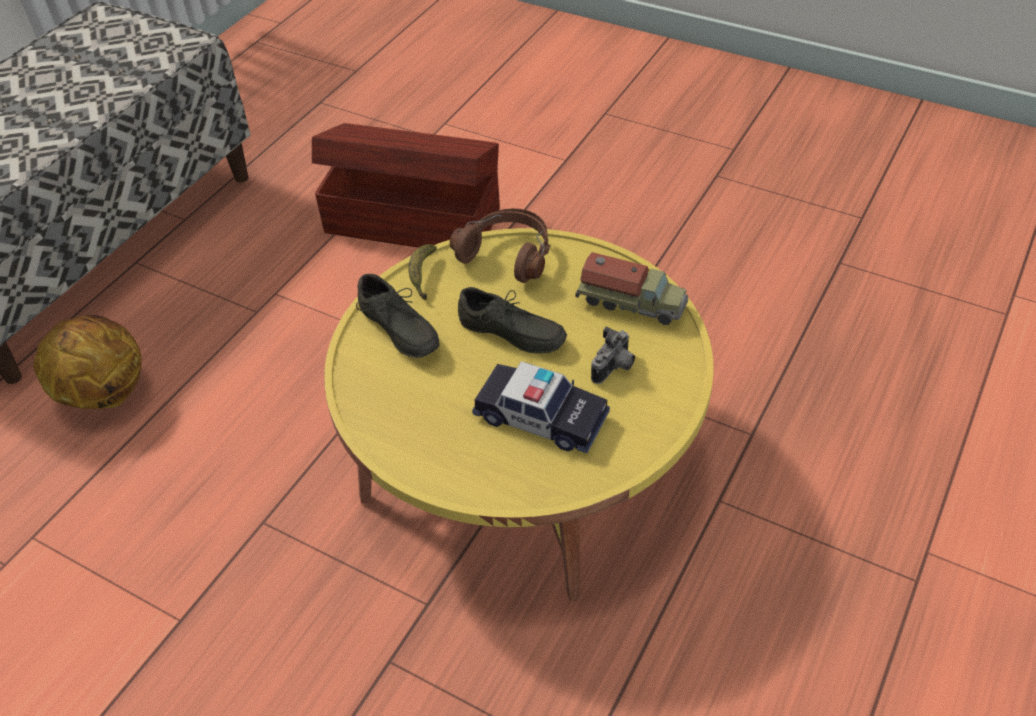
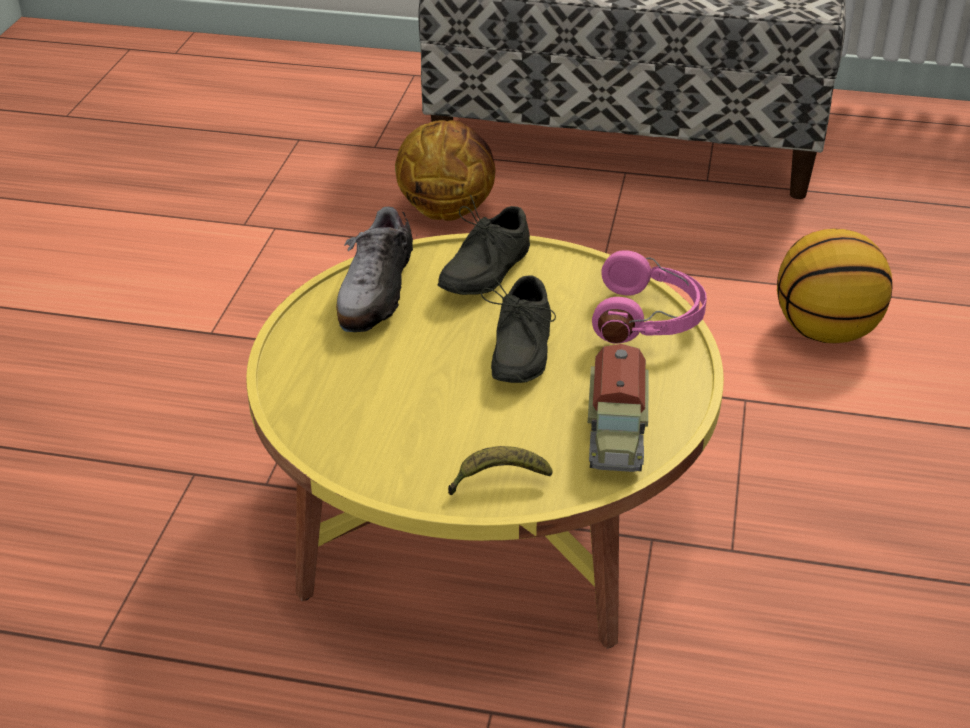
camera: 70 degrees right, 10 degrees down
brown storage box [312,123,500,248] -> basketball [777,228,892,343]
banana [408,244,437,300] -> banana moved to [448,446,553,495]
brown headphones [450,208,551,283] -> pink headphones [592,250,707,344]
toy car [472,361,610,453] -> none
camera [591,327,635,384] -> none
none -> shoe [336,207,413,332]

